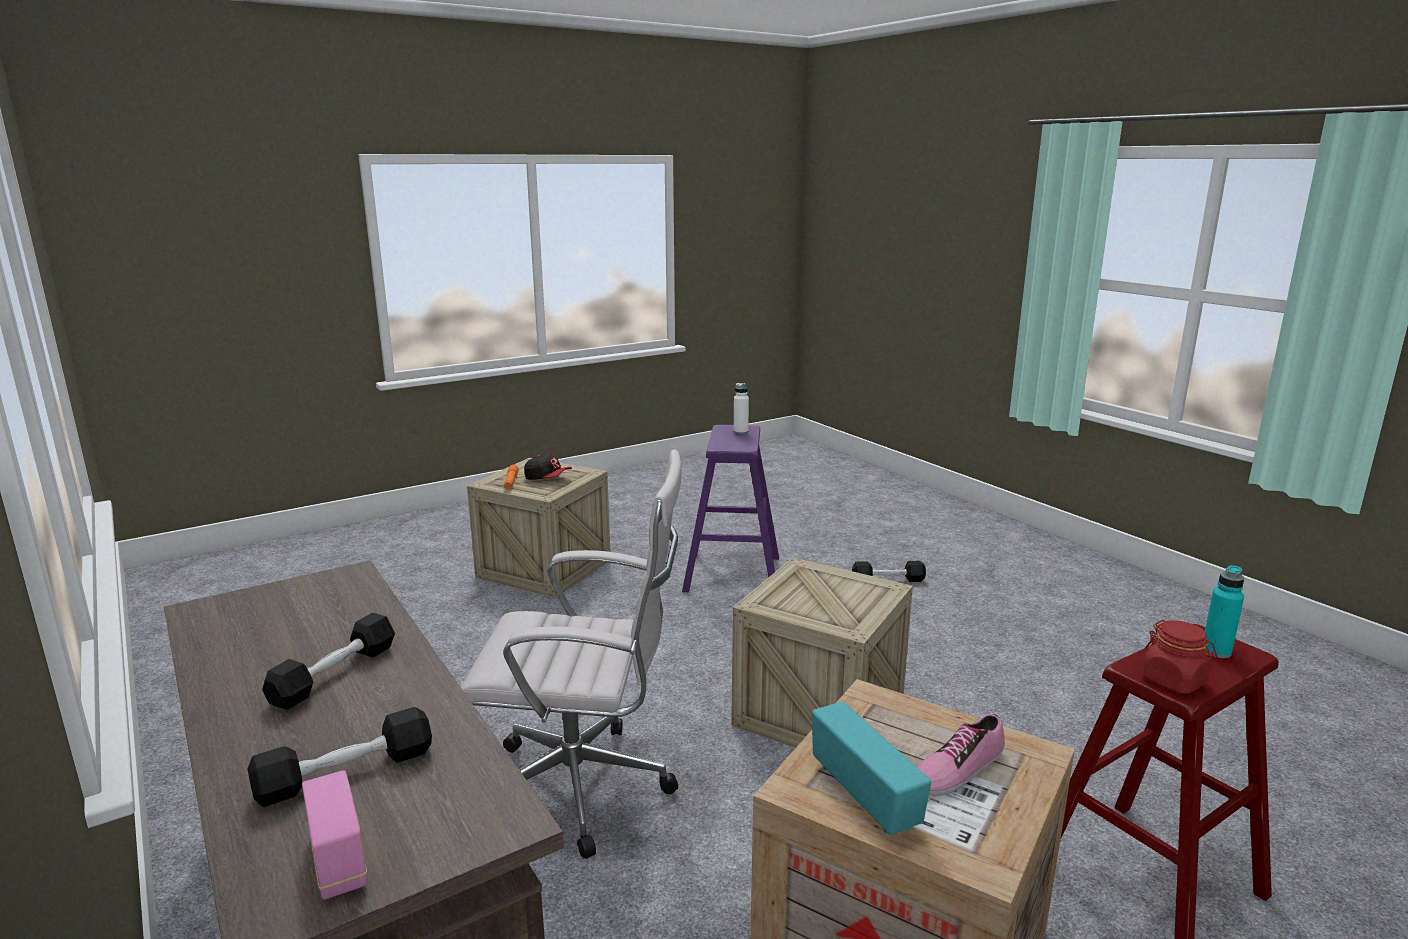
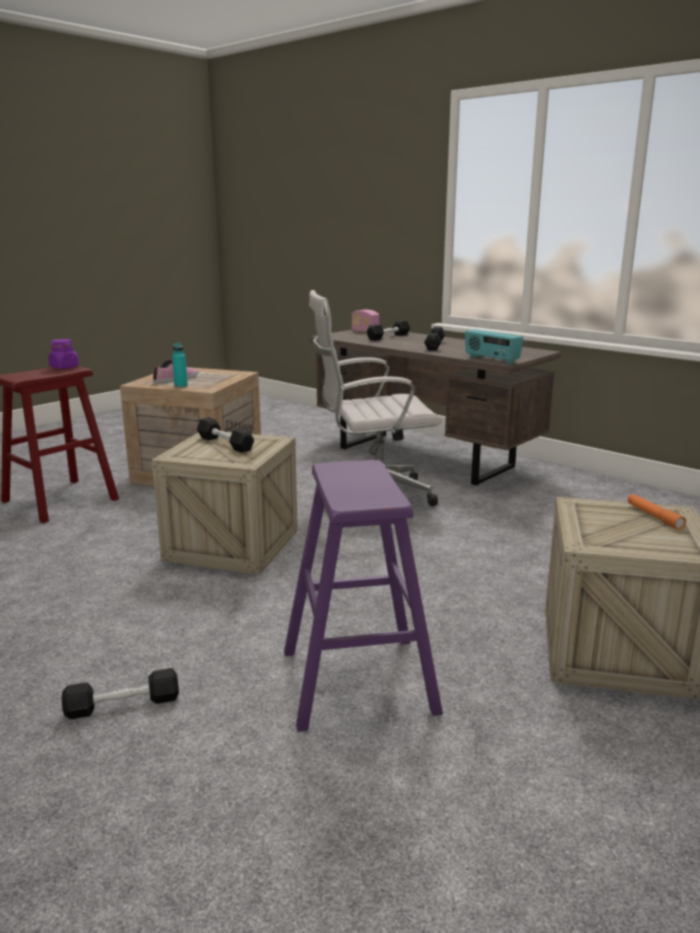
camera: 165 degrees right, 0 degrees up
cap [524,455,572,480] -> none
white bottle [734,383,749,434] -> none
radio [812,701,931,834] -> radio moved to [465,329,523,364]
red jar [1142,620,1217,694] -> purple jar [48,339,79,369]
turquoise bottle [1205,565,1244,658] -> turquoise bottle moved to [172,343,188,388]
none -> black dumbbell [197,417,254,453]

